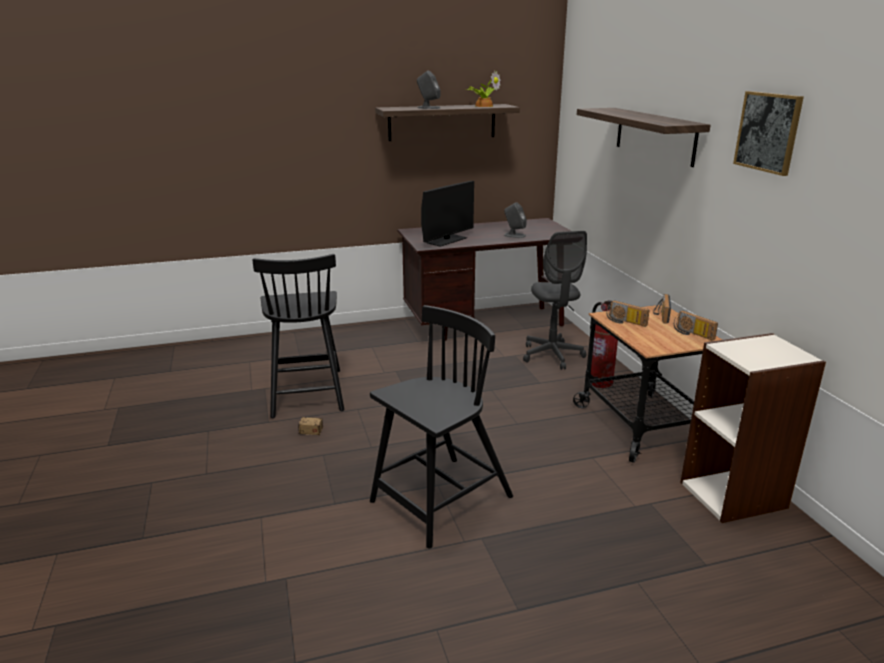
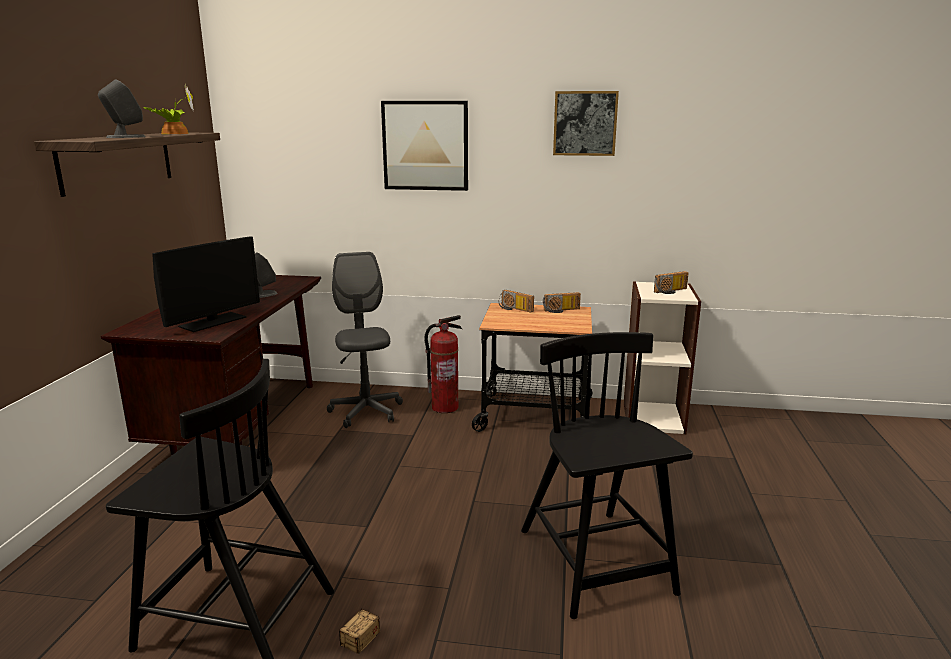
camera: 65 degrees left, 5 degrees down
monitor [421,181,474,247] -> monitor turned 60 degrees clockwise [152,236,260,332]
grey office chair [523,231,587,370] -> grey office chair turned 120 degrees counterclockwise [327,252,403,428]
shelf [577,108,711,167] -> picture [381,101,468,191]
radio [606,301,650,327] -> radio moved to [654,271,689,294]

